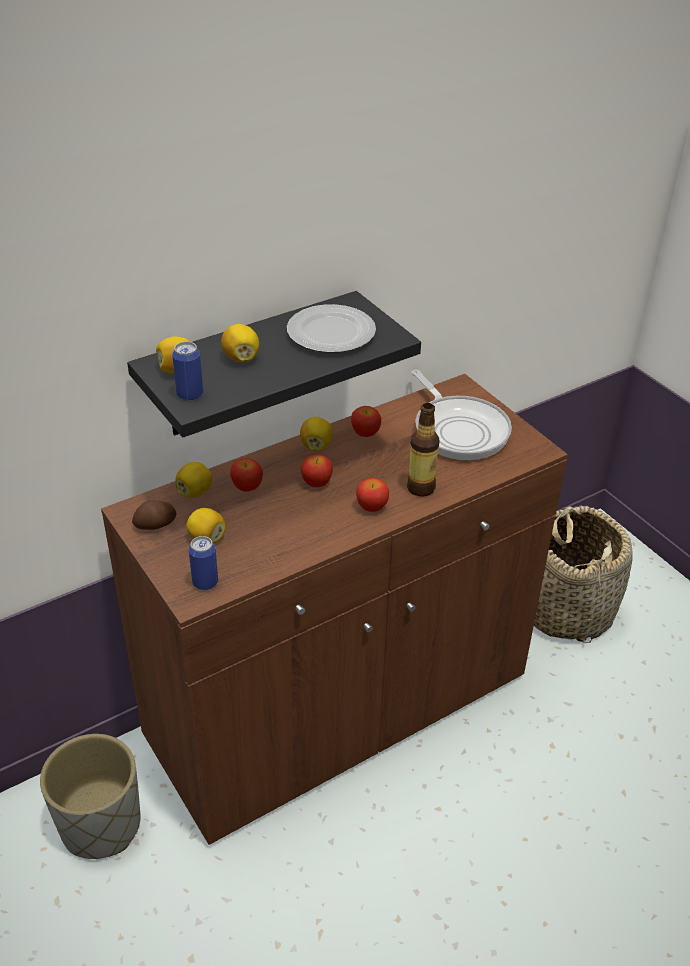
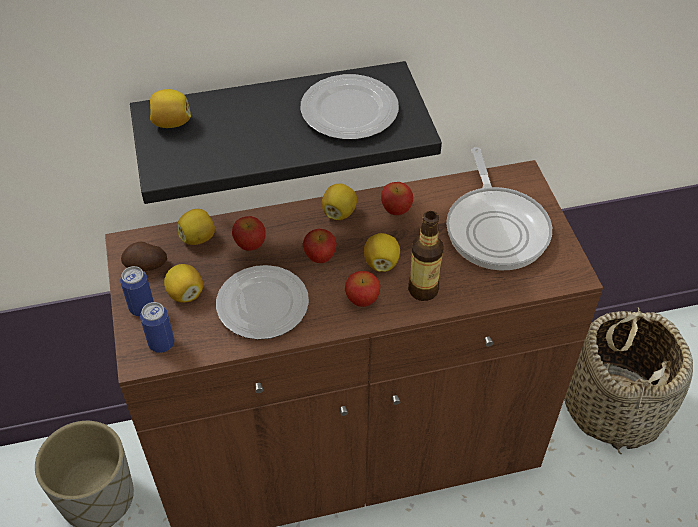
camera: 20 degrees right, 10 degrees up
can [172,342,203,401] -> can moved to [120,266,154,316]
lemon [221,324,259,362] -> lemon moved to [364,233,400,272]
none -> plate [216,265,309,340]

